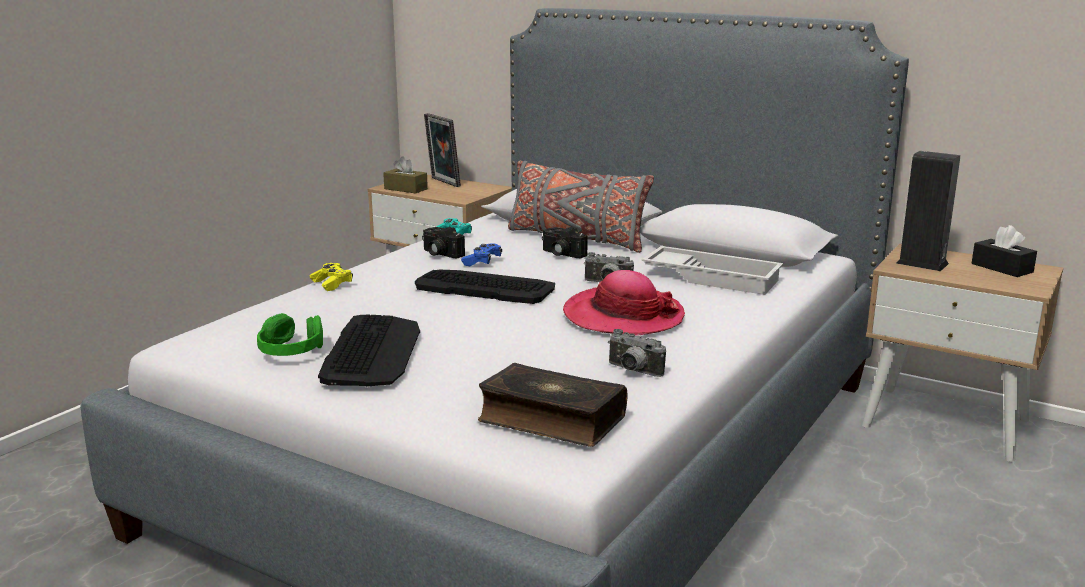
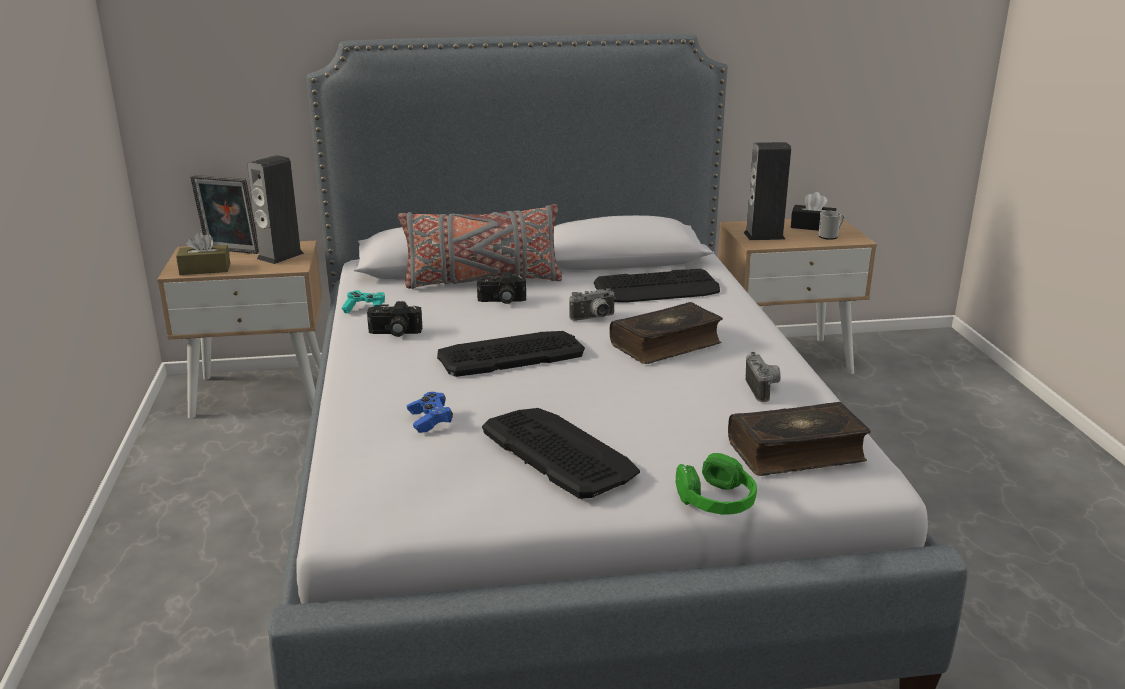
camera: 40 degrees left, 5 degrees up
green headphones [257,313,323,356] -> green headphones moved to [676,453,757,515]
yellow game controller [310,263,353,291] -> none
blue game controller [461,243,502,266] -> blue game controller moved to [407,392,453,433]
hat [563,270,685,335] -> book [609,302,723,364]
camera [608,329,666,377] -> camera turned 90 degrees counterclockwise [745,352,781,402]
white tray [642,246,783,295] -> keyboard [594,269,720,303]
none -> speaker [247,155,304,264]
none -> mug [819,211,845,240]

